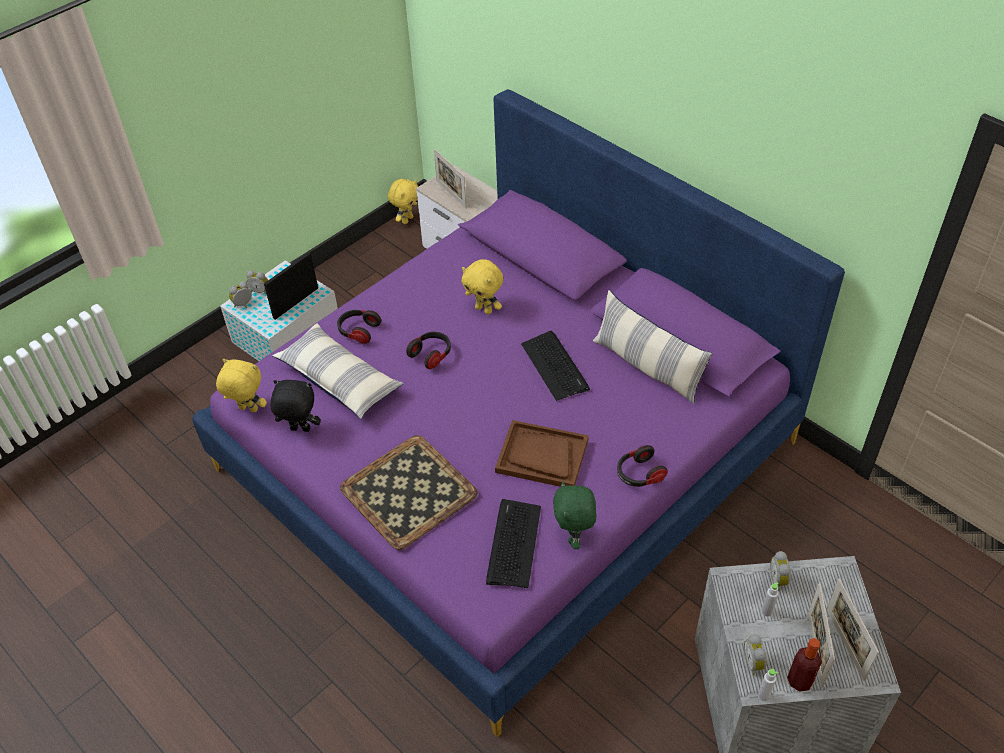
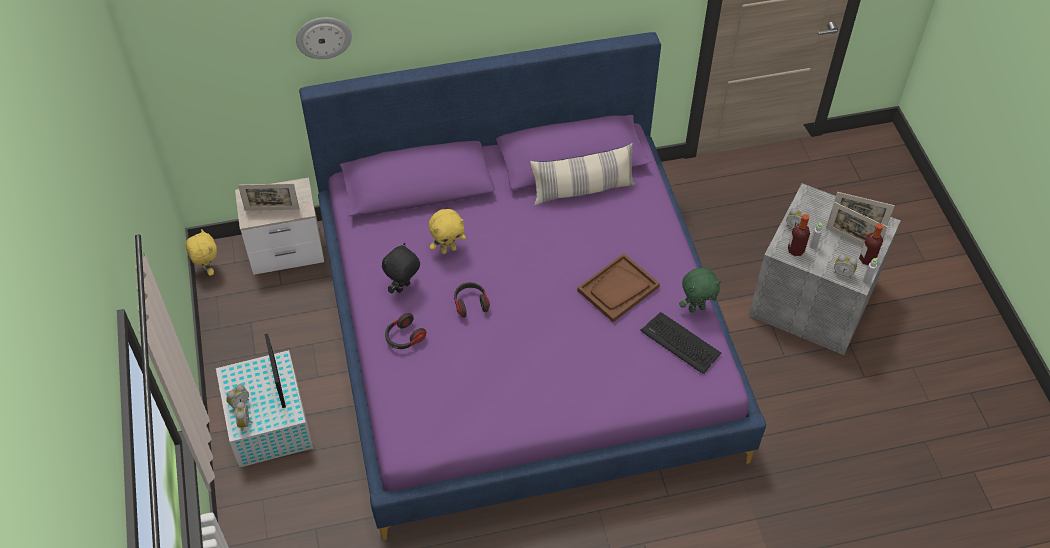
camera: 60 degrees left, 5 degrees up
yellow plush toy [216,359,267,413] -> none
black plush toy [270,380,321,432] -> black plush toy moved to [382,243,420,293]
pillow [272,323,404,419] -> none
tray [340,435,478,550] -> none
keyboard [521,331,590,401] -> none
green plush toy [553,481,596,549] -> green plush toy turned 45 degrees counterclockwise [679,268,721,313]
headphones [617,445,668,487] -> none
none -> wall clock [296,17,352,59]
none -> bottle [788,214,810,256]

